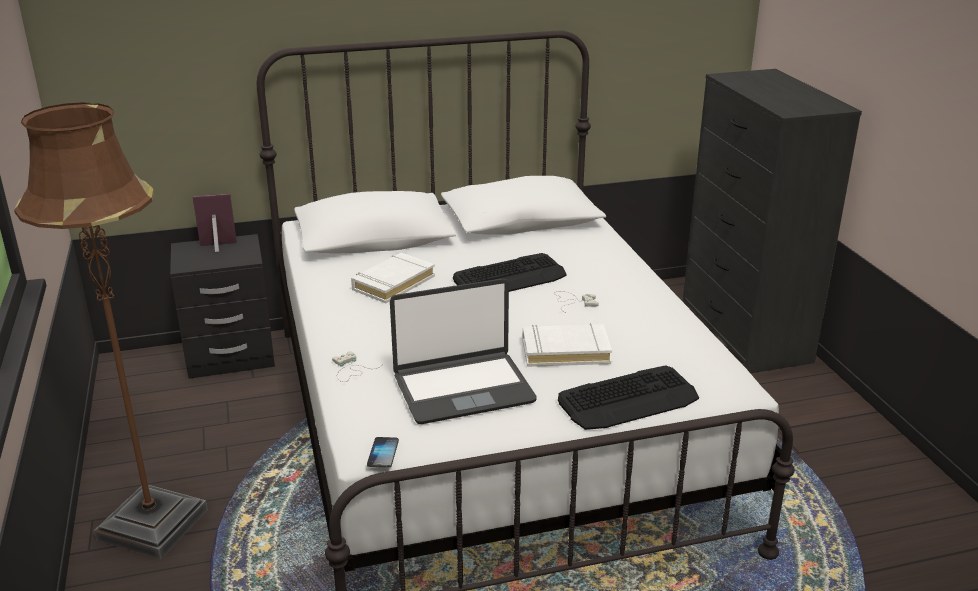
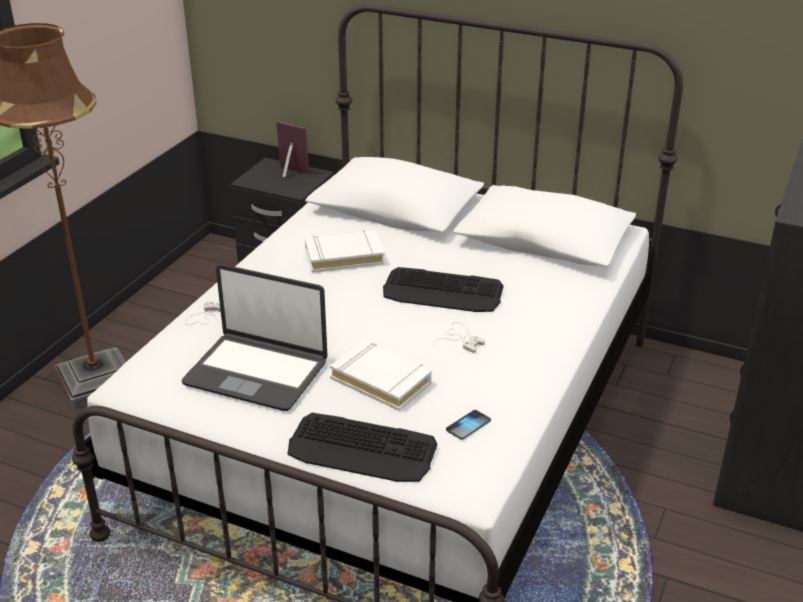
camera: 40 degrees right, 5 degrees up
phone [367,437,399,468] -> phone moved to [446,410,491,440]

